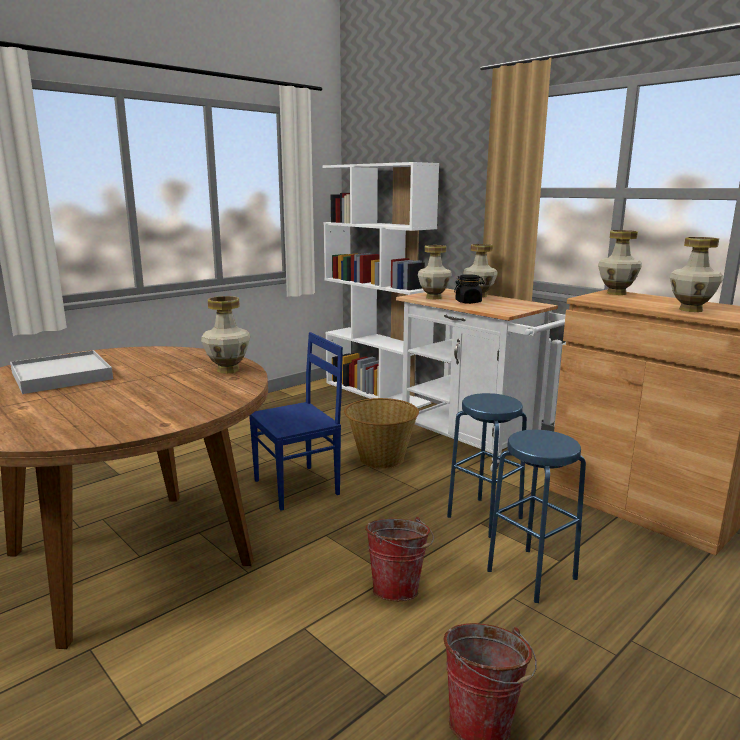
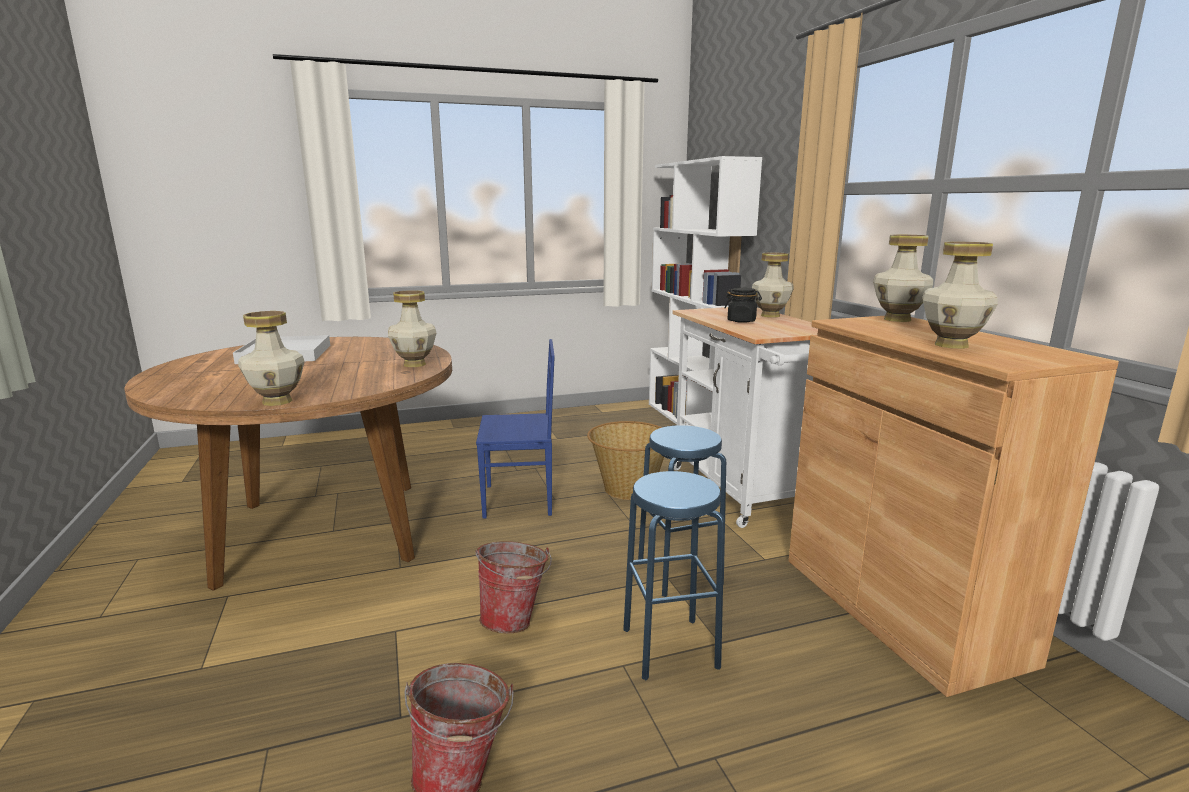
camera: 25 degrees right, 0 degrees up
vase [418,245,452,299] -> vase moved to [238,311,305,406]

